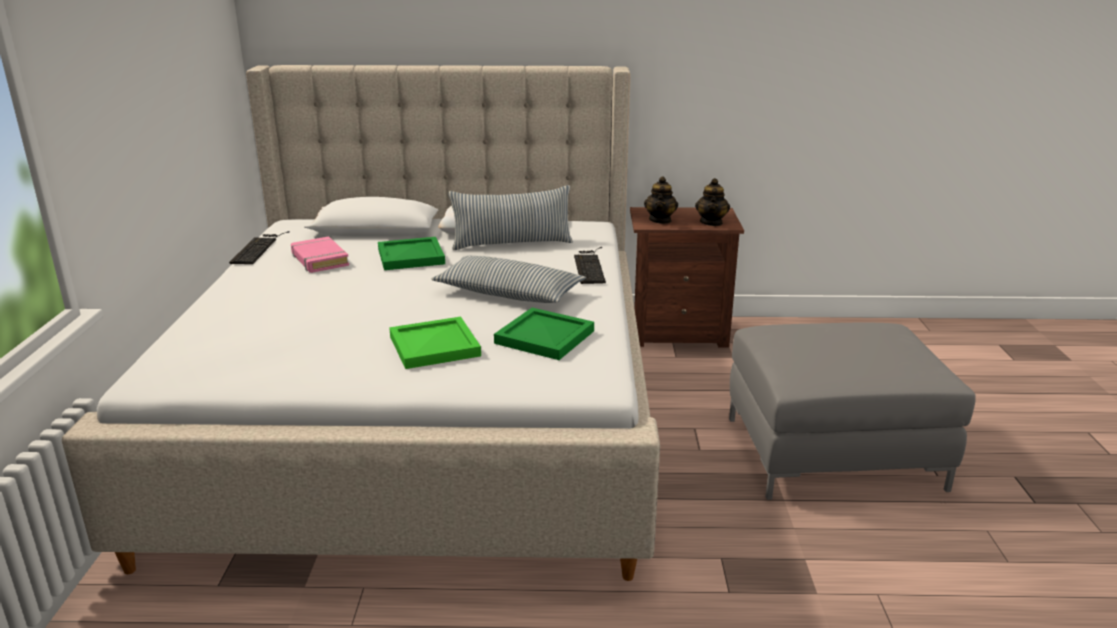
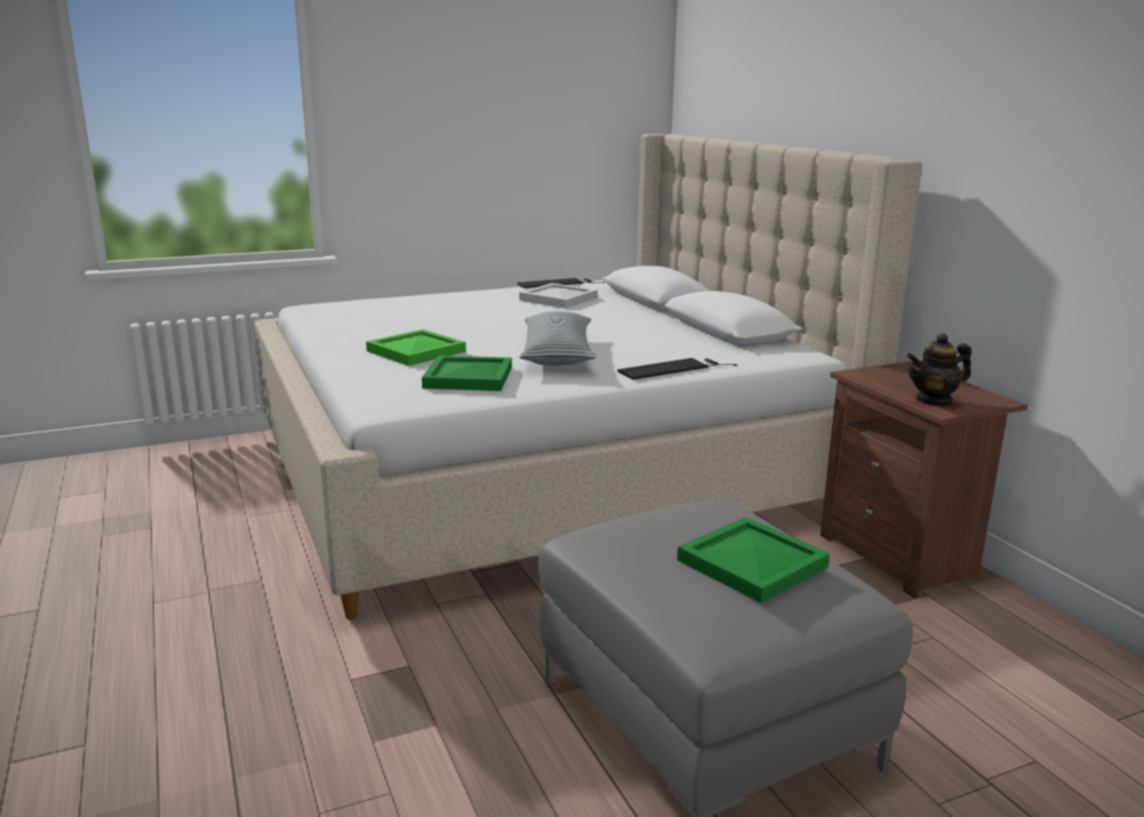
camera: 65 degrees right, 5 degrees down
pink book [291,236,349,273] -> white tray [519,283,598,308]
green tray [378,237,445,270] -> green tray moved to [677,517,830,603]
pillow [448,185,572,250] -> none
teapot [644,176,678,224] -> none

